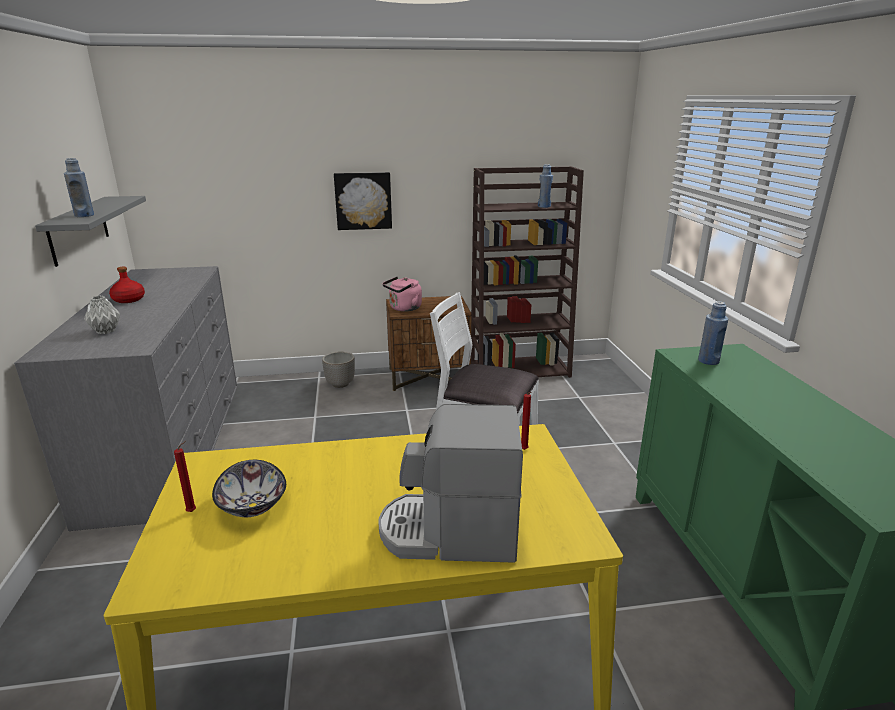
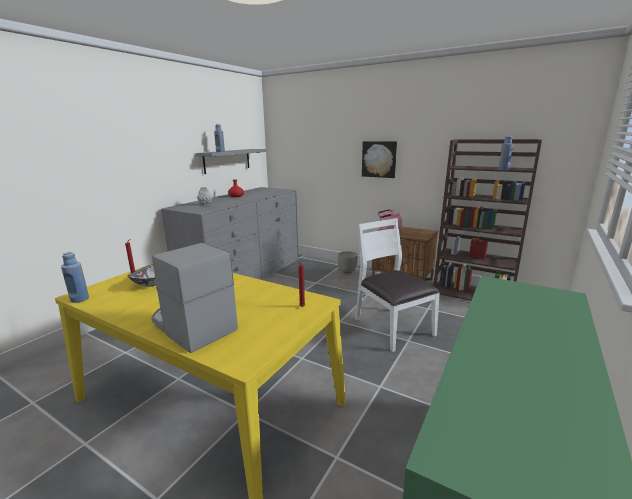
camera: 40 degrees right, 5 degrees down
blue bottle [698,301,728,365] -> blue bottle moved to [61,252,89,303]

